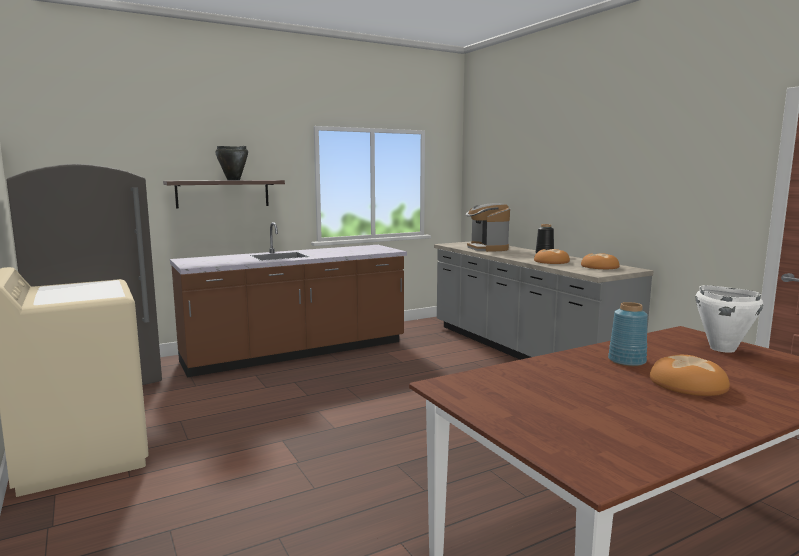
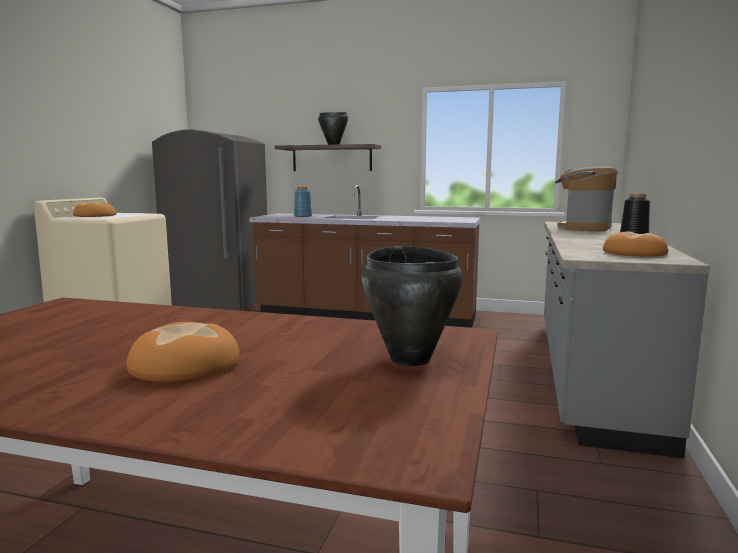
camera: 45 degrees right, 0 degrees up
bread [534,249,570,264] -> bread moved to [73,202,116,217]
blue vase [608,302,648,366] -> blue vase moved to [294,187,312,217]
white cooking pot [695,285,763,353] -> black cooking pot [361,246,463,366]

